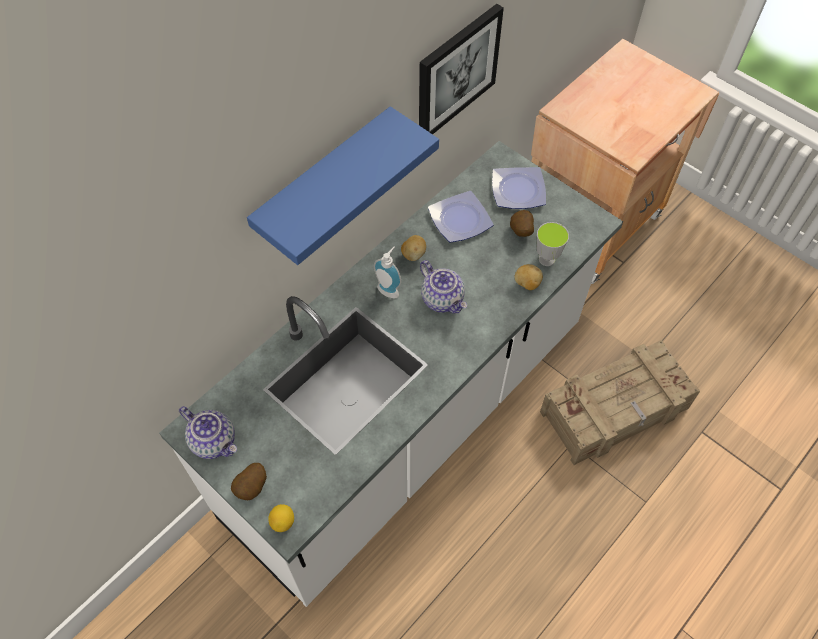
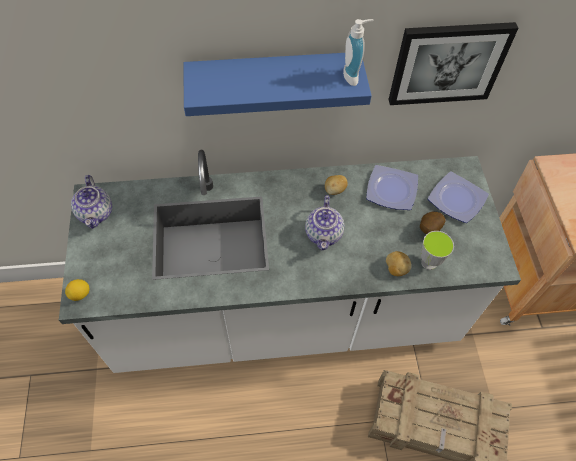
camera: 40 degrees right, 0 degrees up
potato [231,463,267,500] -> none
soap dispenser [374,247,401,299] -> soap dispenser moved to [343,19,374,86]

